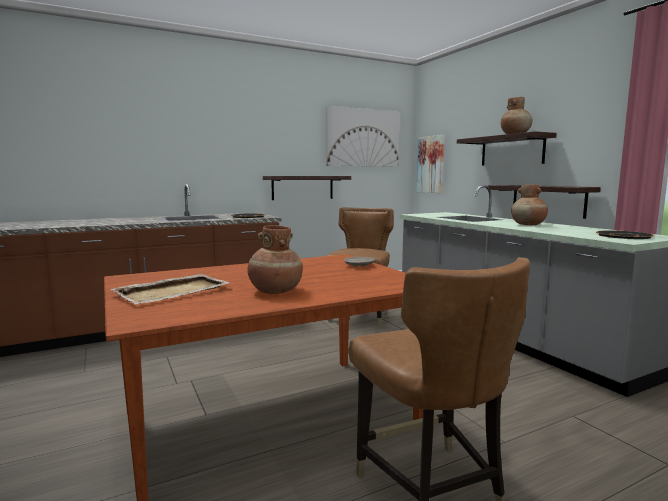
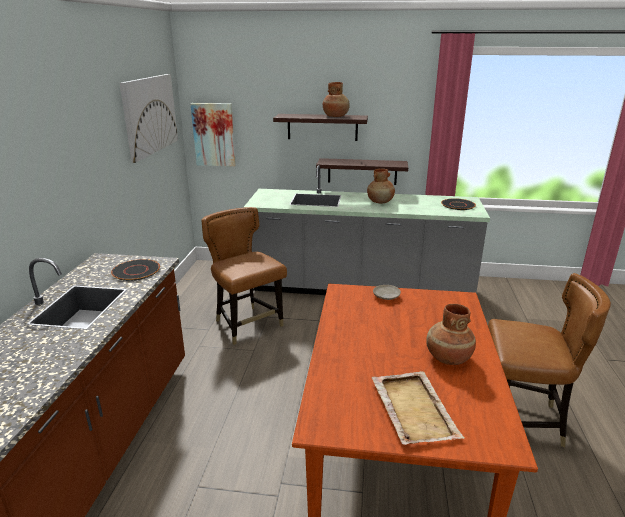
camera: 55 degrees left, 15 degrees up
shelf [263,176,351,200] -> none

